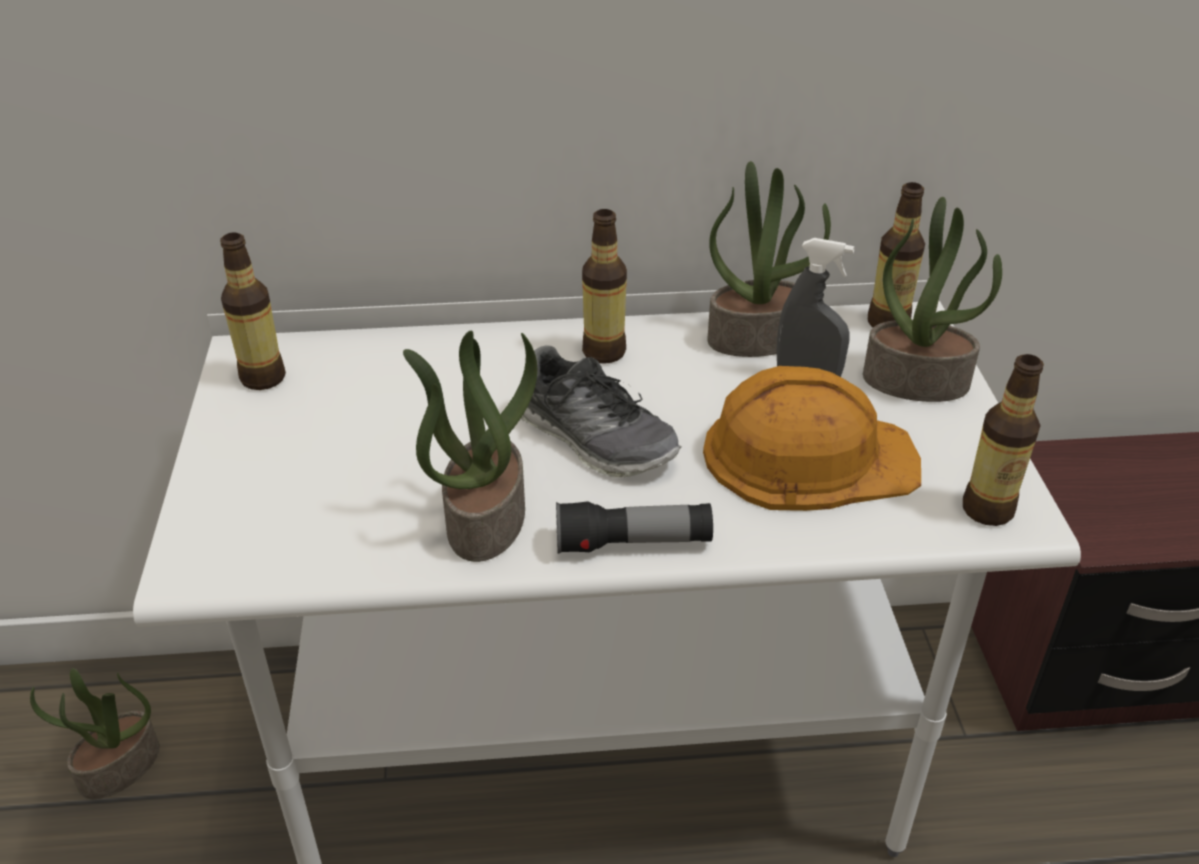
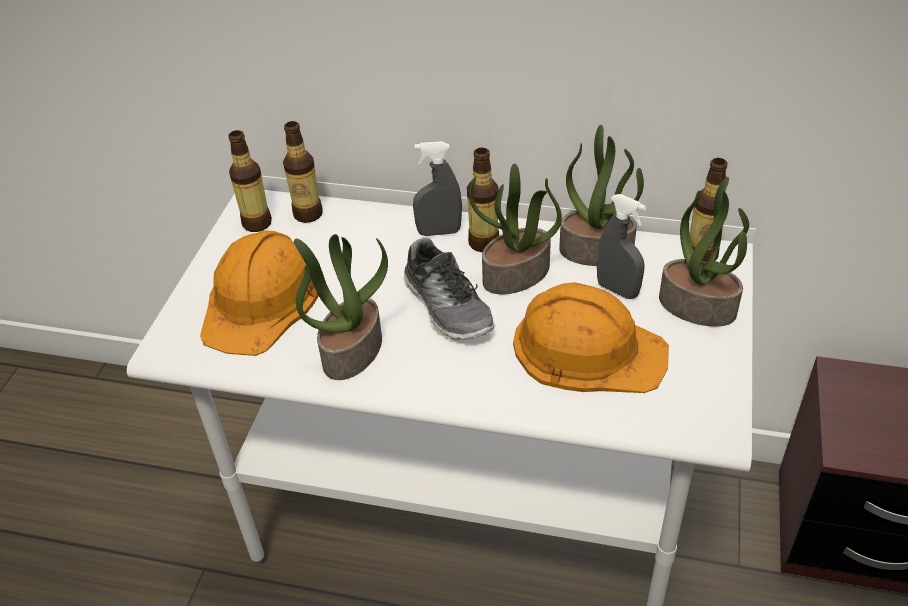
camera: 20 degrees right, 5 degrees up
potted plant [30,668,160,799] -> potted plant moved to [469,163,562,294]
flashlight [556,501,713,554] -> none
bottle [963,354,1044,526] -> bottle moved to [283,121,323,223]
none -> orange hard hat [200,230,319,356]
none -> grey spray bottle [413,141,462,236]

